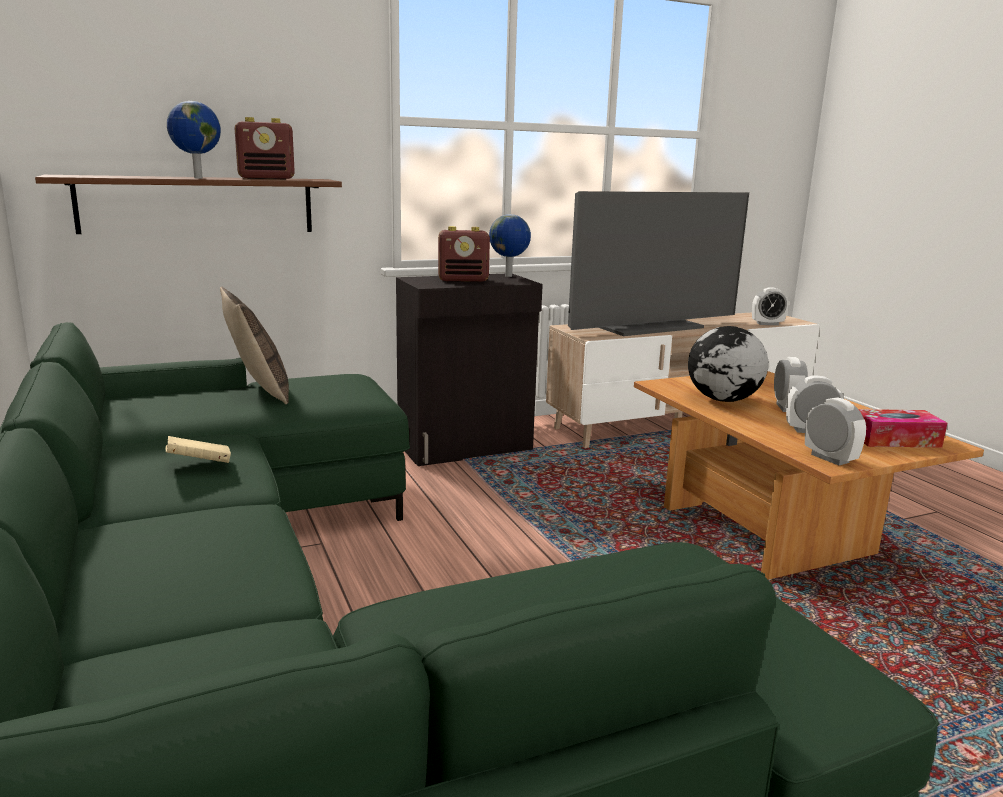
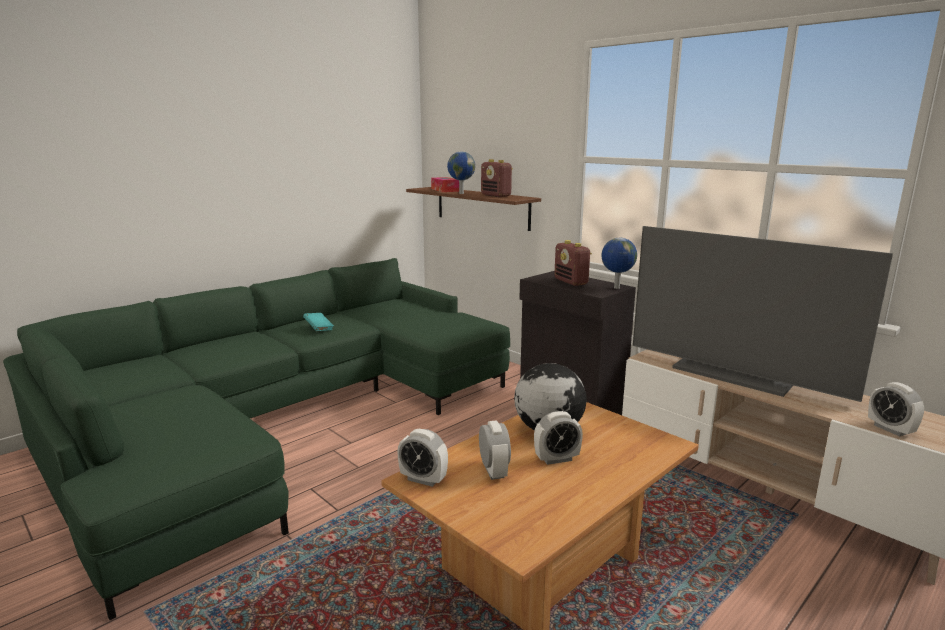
camera: 70 degrees right, 0 degrees up
beige book [165,436,231,463] -> turquoise book [303,313,334,331]
pillow [220,286,289,405] -> none
alarm clock [805,397,866,466] -> alarm clock turned 75 degrees clockwise [397,429,448,487]
tissue box [859,409,947,447] -> tissue box moved to [431,177,459,192]

